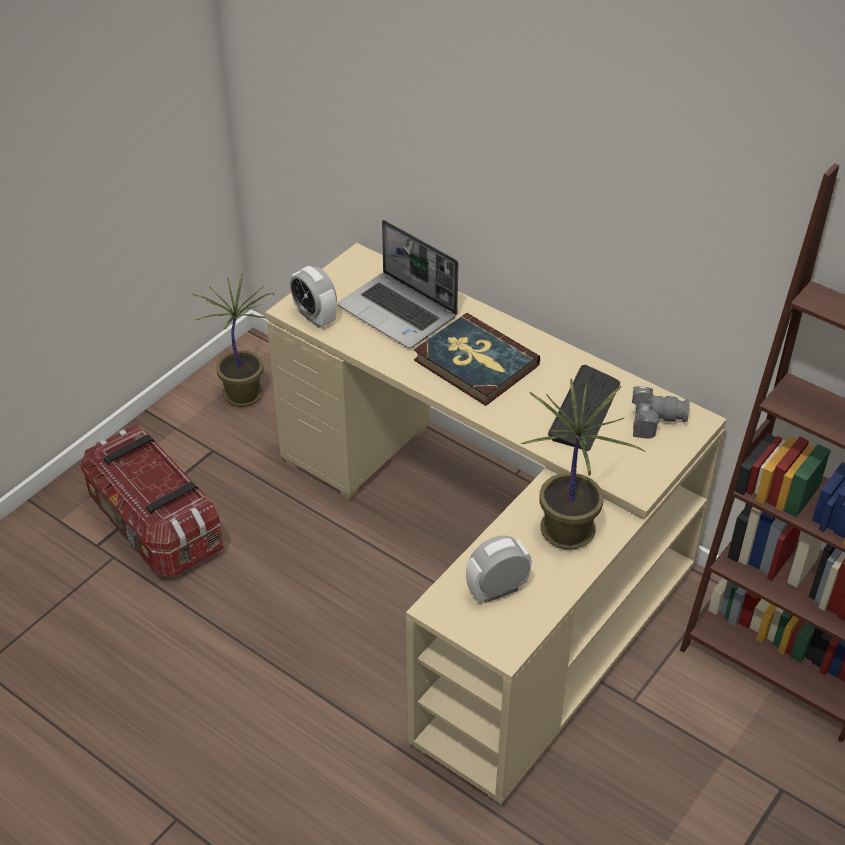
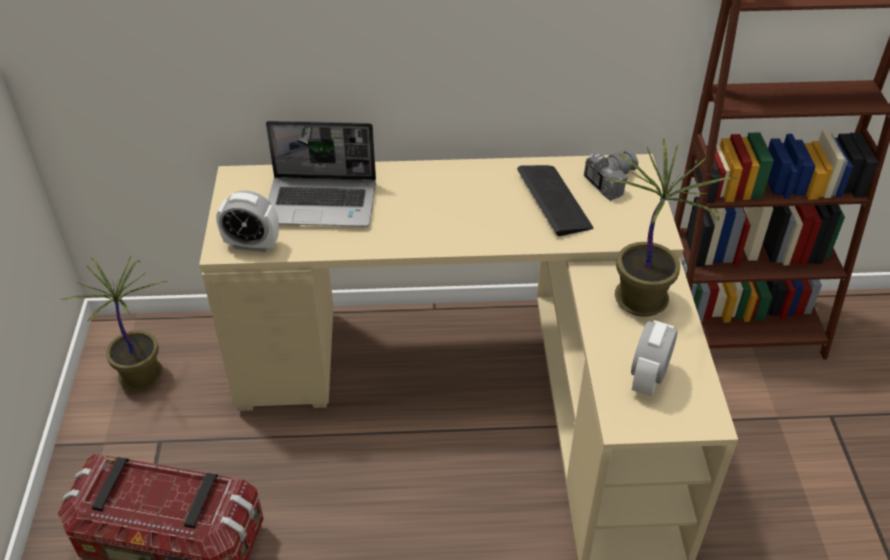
camera: 40 degrees left, 0 degrees up
book [414,313,540,406] -> none

